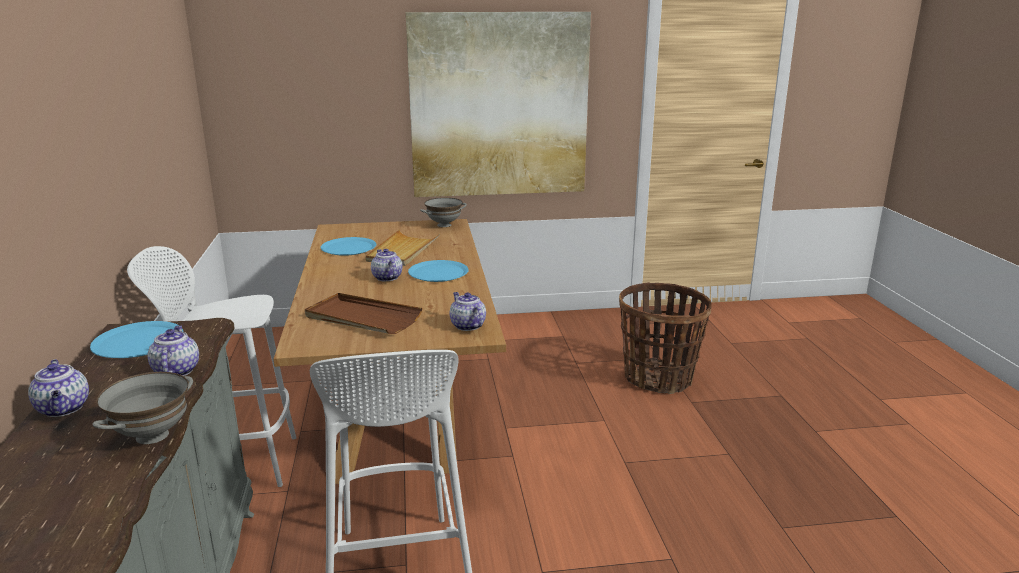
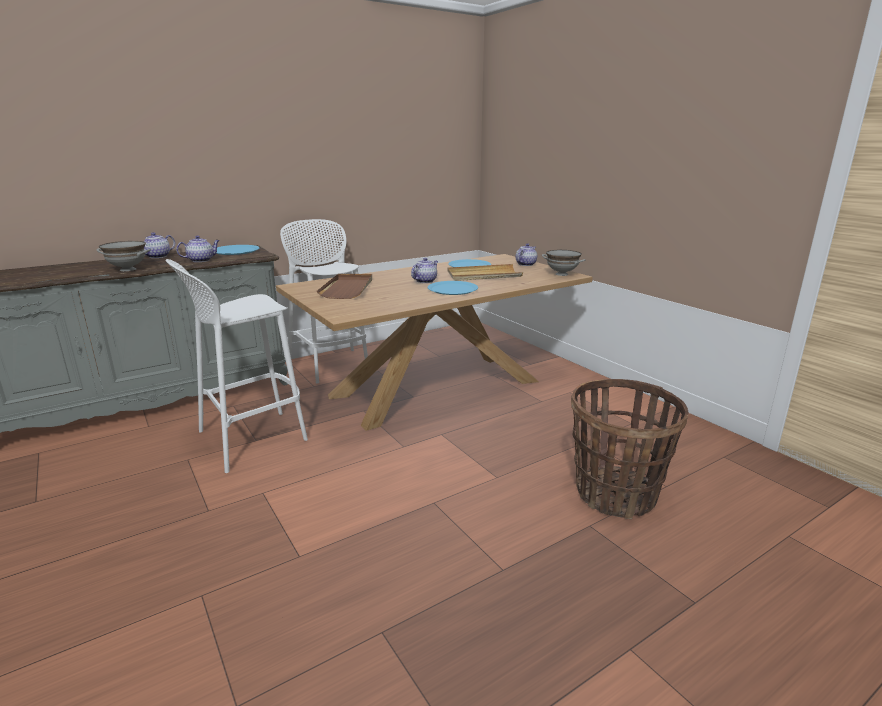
camera: 65 degrees right, 0 degrees up
picture [406,12,591,197] -> none
teapot [449,292,486,331] -> teapot moved to [516,243,537,266]

